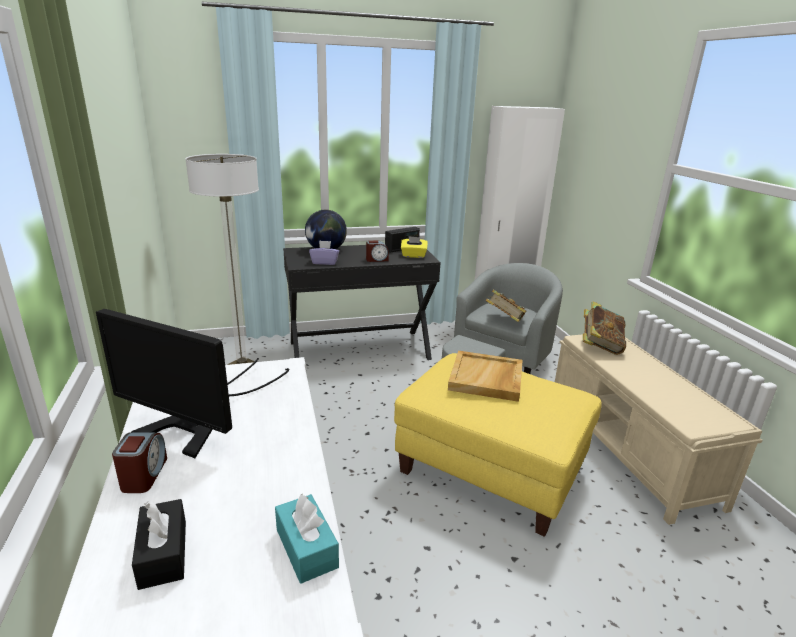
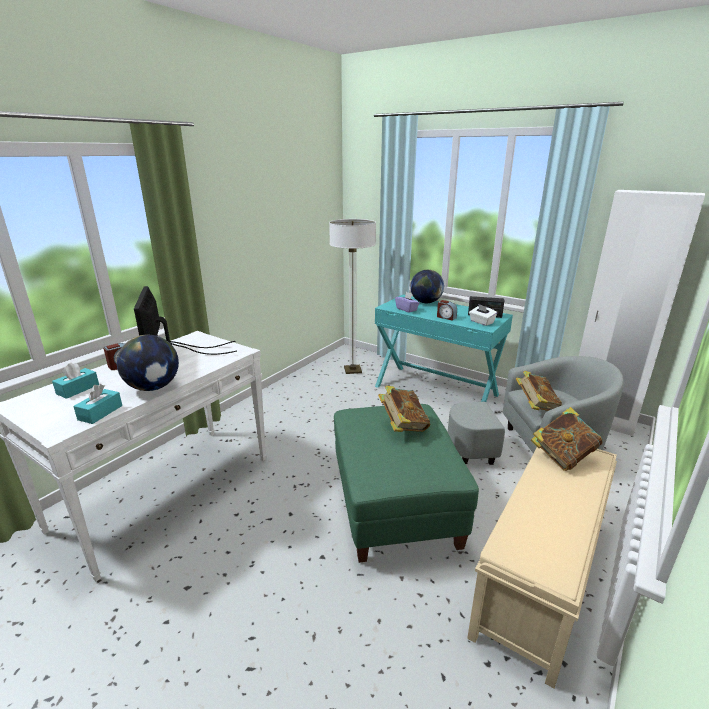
camera: 50 degrees right, 0 degrees up
black tissue box [132,499,186,590] -> turquoise tissue box [52,363,99,399]
black desk [283,245,441,360] -> turquoise desk [375,295,513,402]
yellow ottoman [394,353,602,537] -> green ottoman [334,404,479,563]
yellow tissue box [401,236,428,258] -> white tissue box [469,304,497,326]
beige tray [448,351,523,402] -> book [378,385,430,432]
none -> globe [117,335,179,391]

